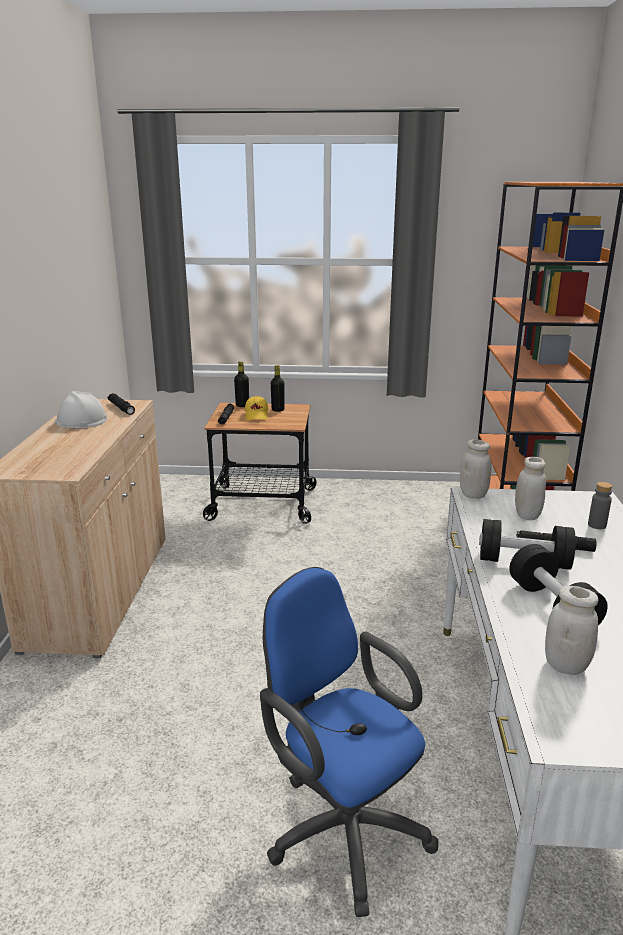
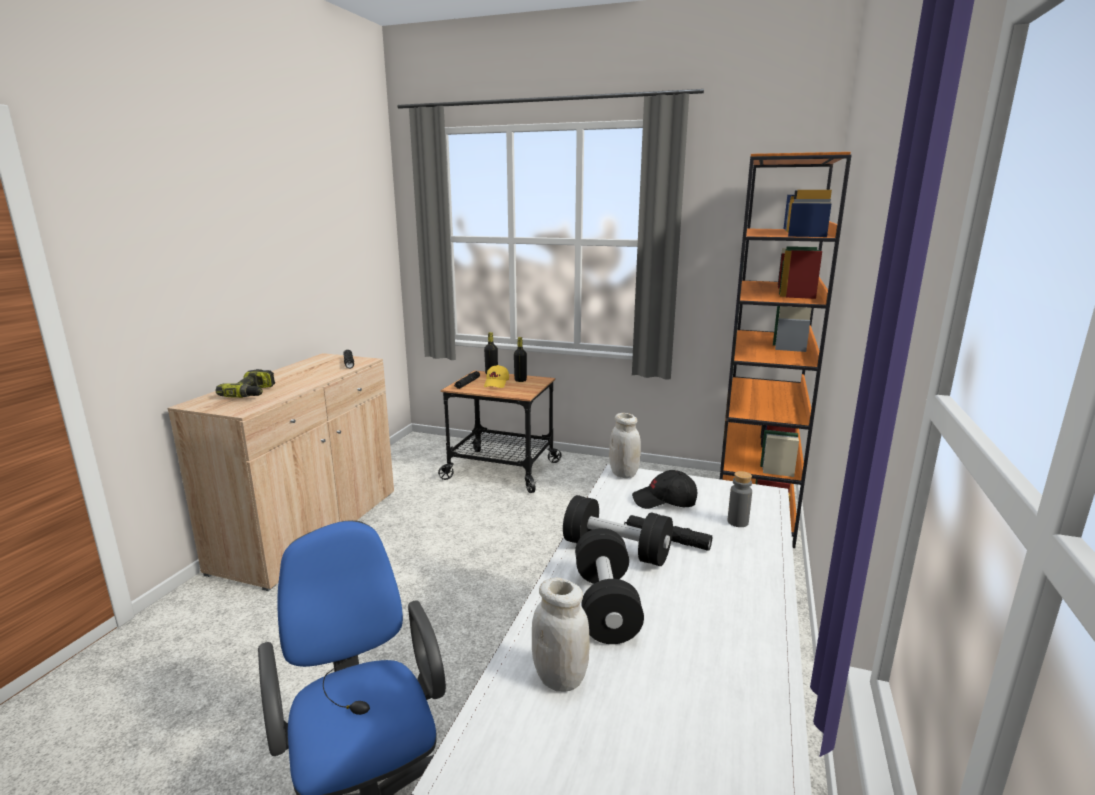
camera: 15 degrees right, 5 degrees down
white hard hat [55,391,107,428] -> none
white jar [515,457,546,520] -> black cap [632,470,698,509]
none -> power drill [216,369,275,398]

